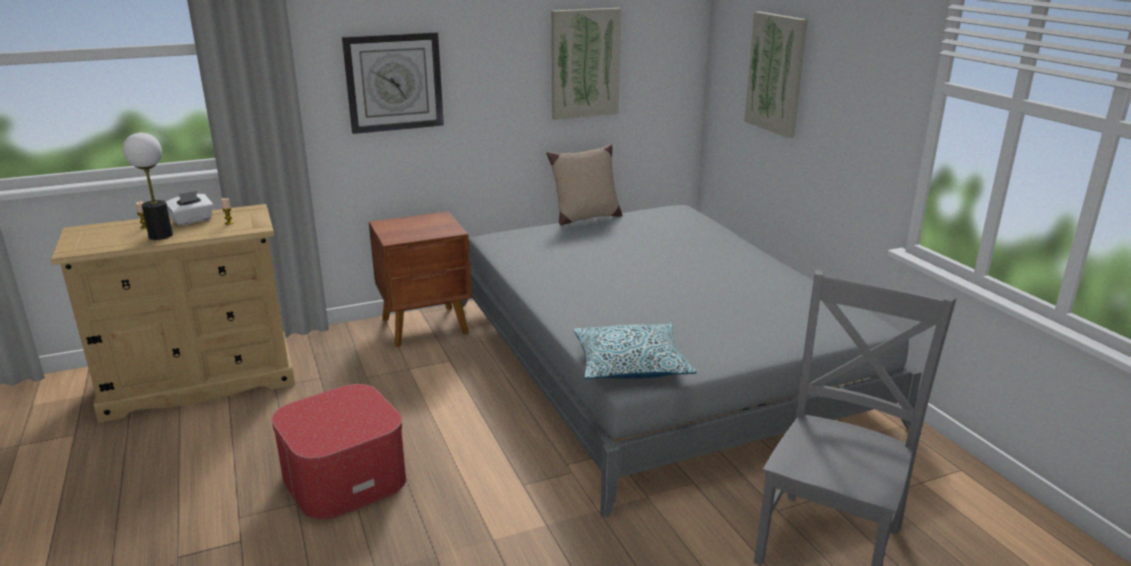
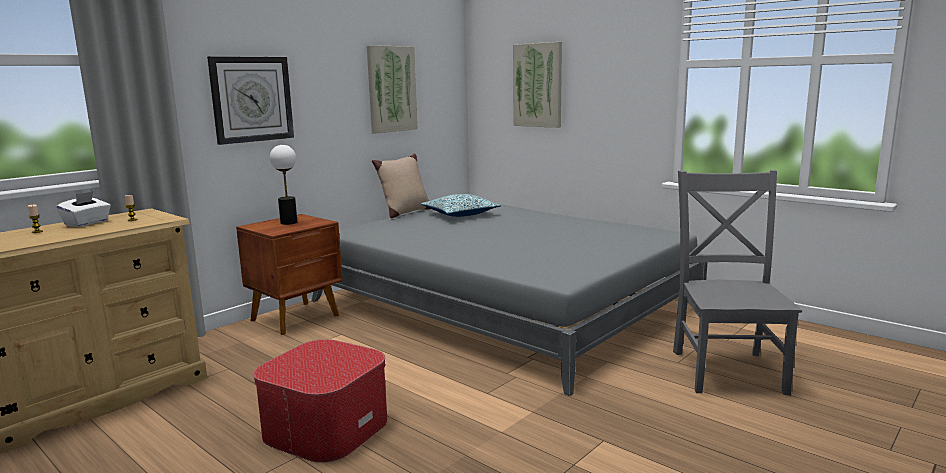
camera: 25 degrees left, 10 degrees down
table lamp [123,133,173,240] -> table lamp moved to [270,145,297,225]
pillow [574,323,696,379] -> pillow moved to [421,194,501,217]

